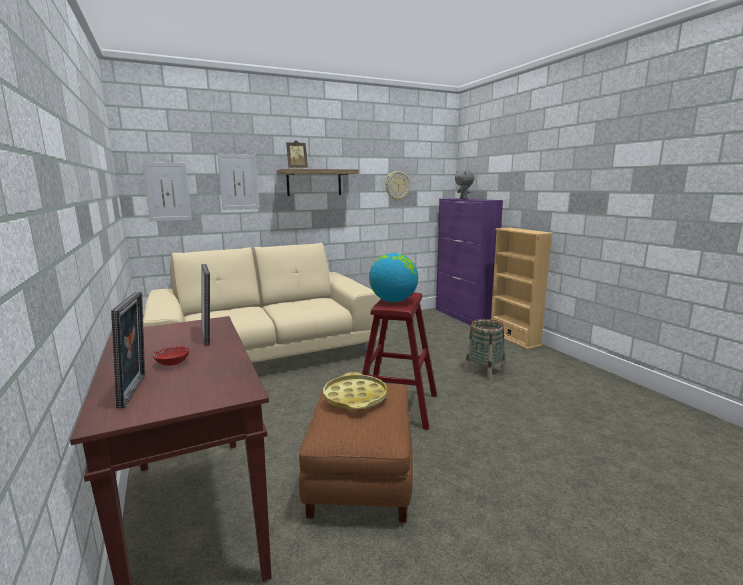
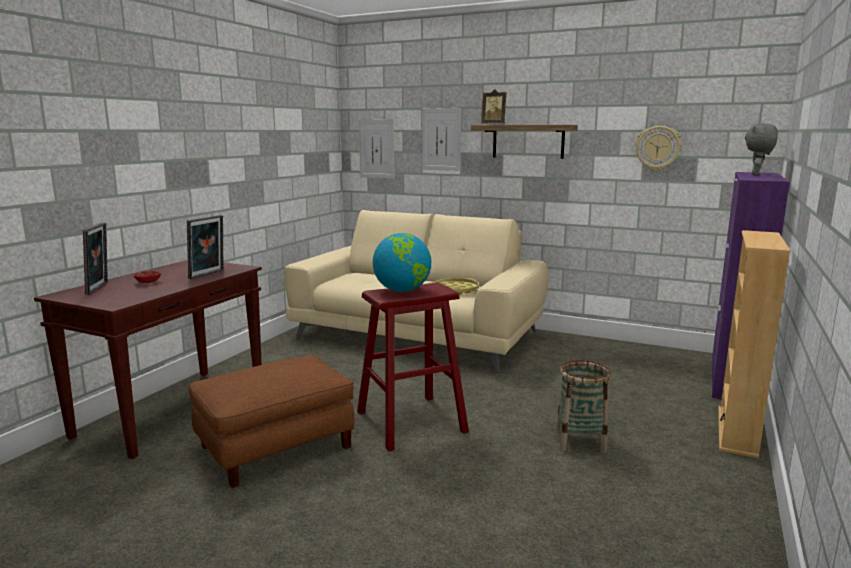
camera: 50 degrees right, 0 degrees up
picture frame [111,292,145,409] -> picture frame turned 45 degrees counterclockwise [83,223,108,295]
yellow tray [323,372,387,410] -> yellow tray moved to [434,278,479,295]

